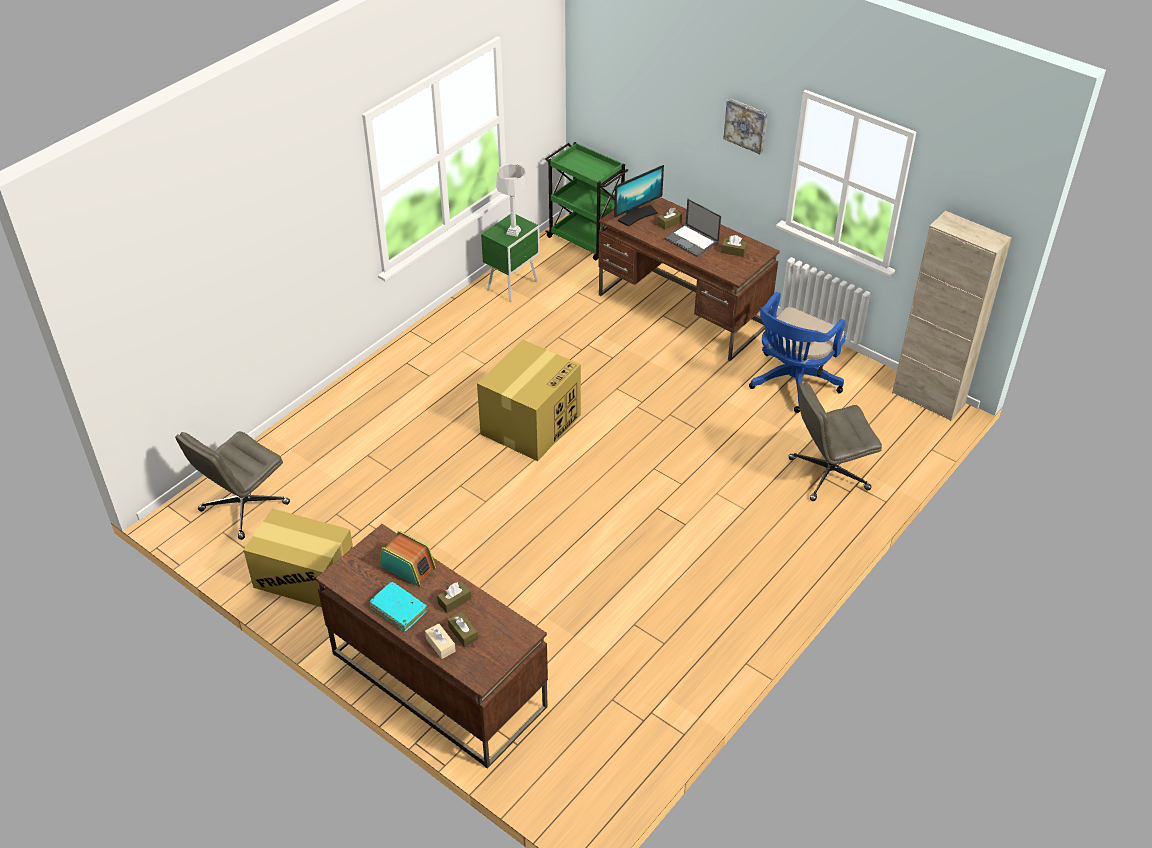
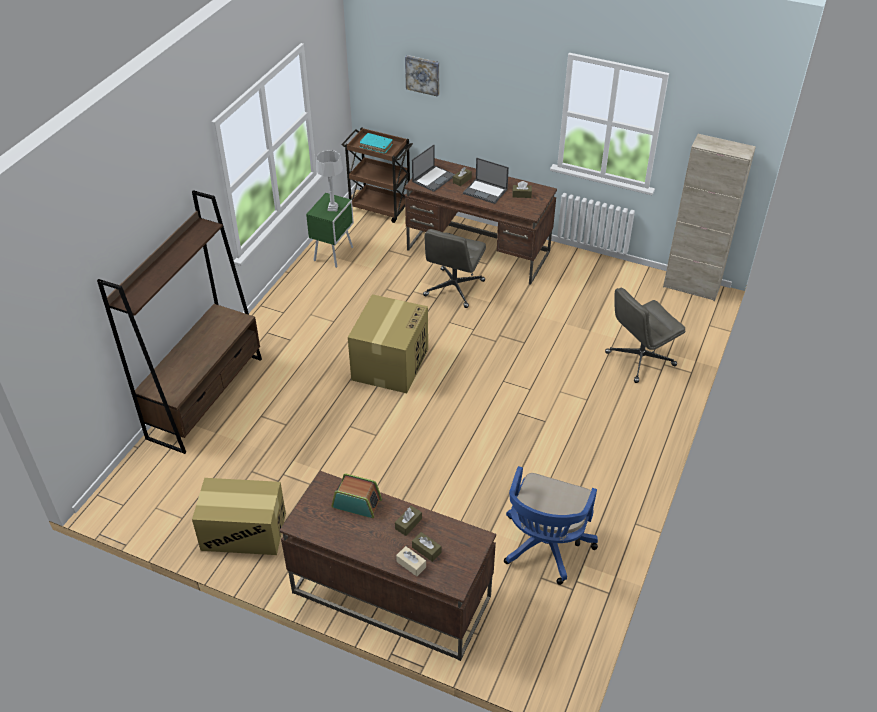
camera: 15 degrees left, 0 degrees up
grey office chair [175,431,290,540] -> grey office chair moved to [423,229,486,308]
turquoise book [370,582,428,631] -> turquoise book moved to [360,133,393,154]
green cart [545,142,628,260] -> brown cart [342,127,413,223]
monitor [614,165,664,227] -> laptop [412,145,455,192]
picture [723,98,767,154] -> picture moved to [405,55,439,97]
blue office chair [749,292,846,413] -> blue office chair moved to [504,466,598,585]
none -> brown bookcase [97,190,262,454]

